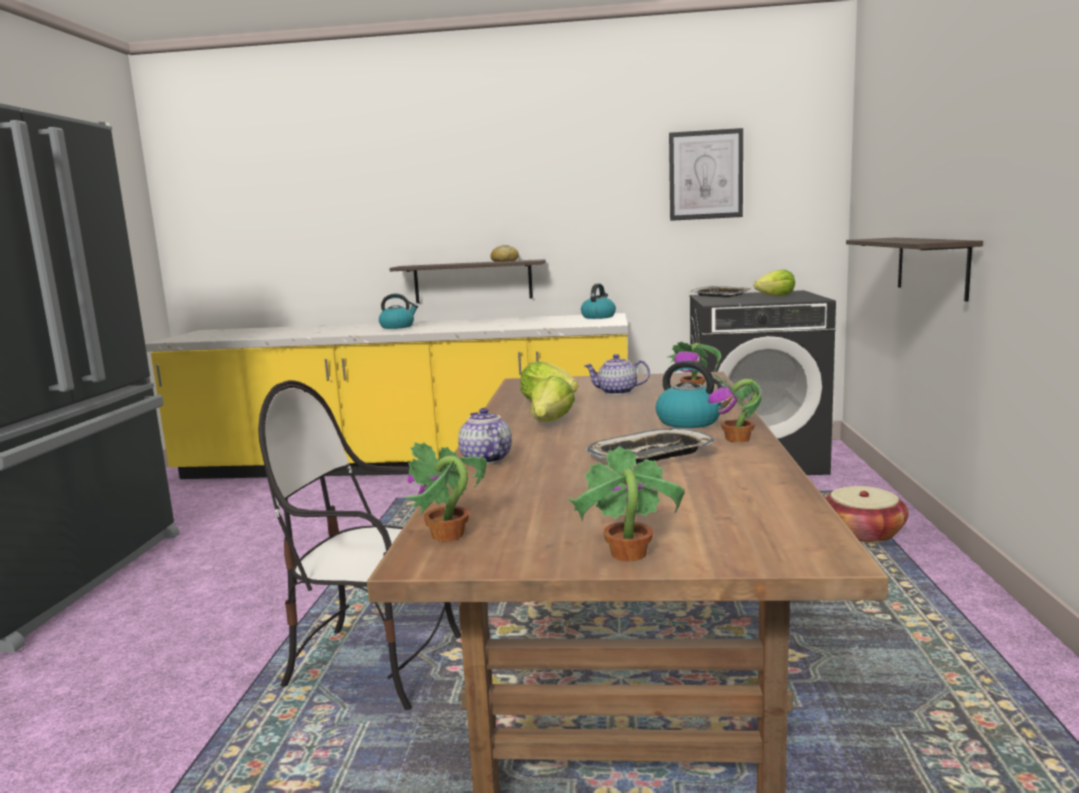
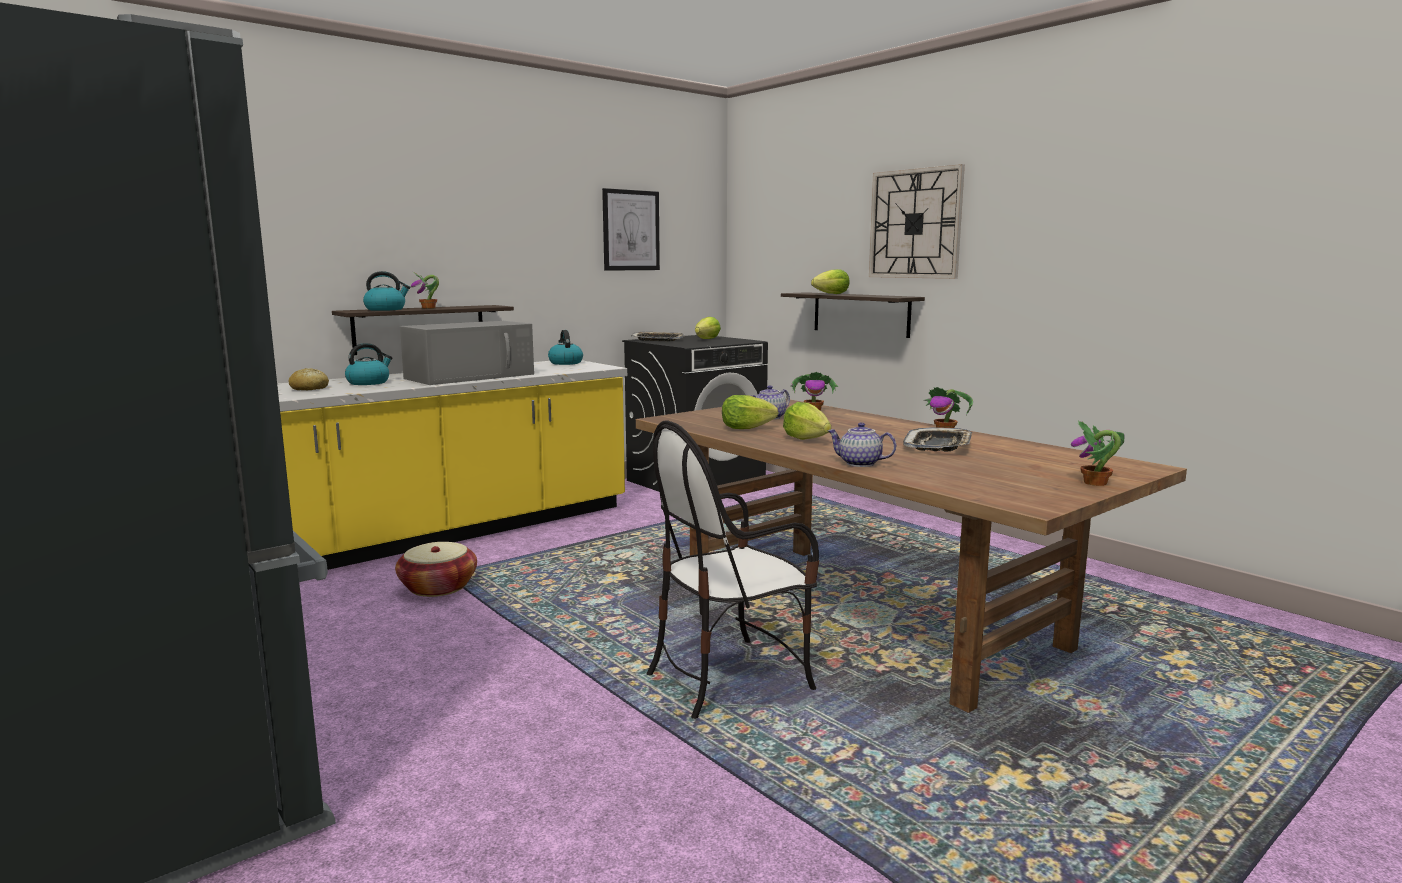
camera: 45 degrees left, 0 degrees up
potted plant [404,442,487,542] -> potted plant moved to [411,272,439,309]
bread [490,245,519,262] -> bread moved to [289,368,329,390]
kettle [656,361,725,428] -> kettle moved to [363,271,410,311]
basket [825,486,909,543] -> basket moved to [395,542,477,597]
none -> grey microwave [400,321,534,385]
none -> lettuce [811,269,850,294]
none -> wall clock [869,164,965,279]

